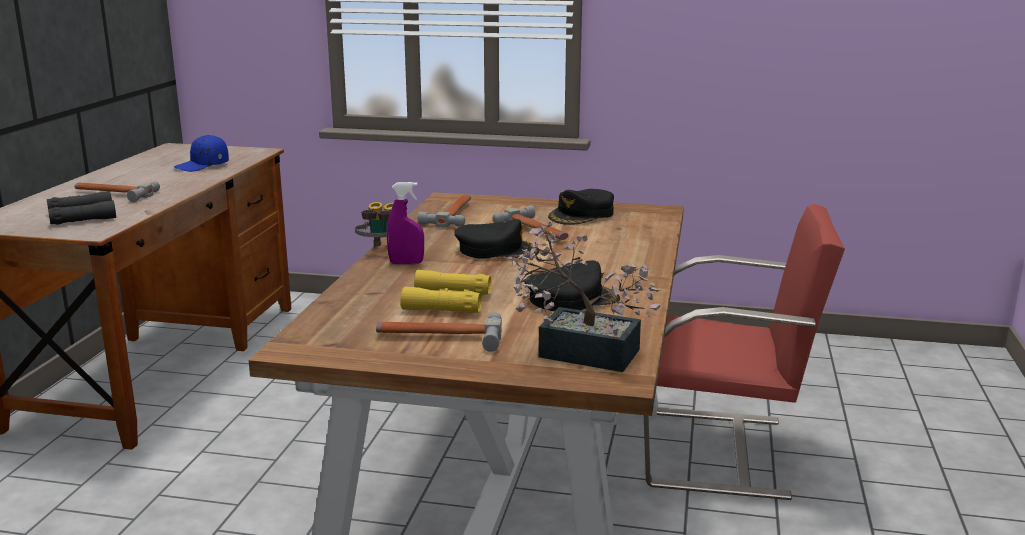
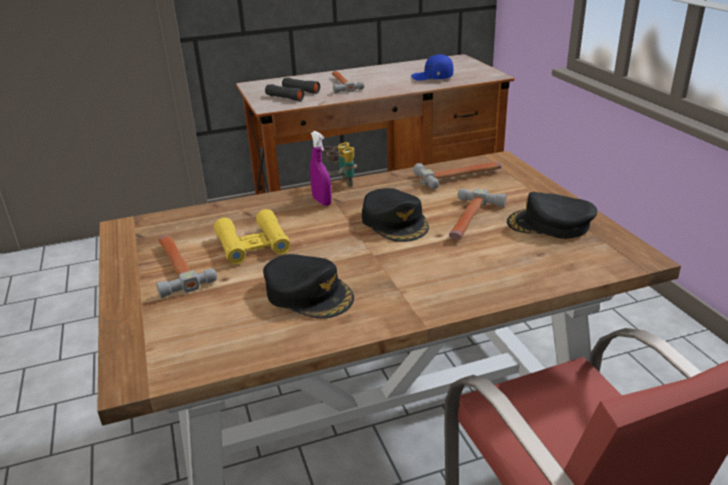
camera: 60 degrees right, 10 degrees up
potted plant [509,222,660,372] -> none

